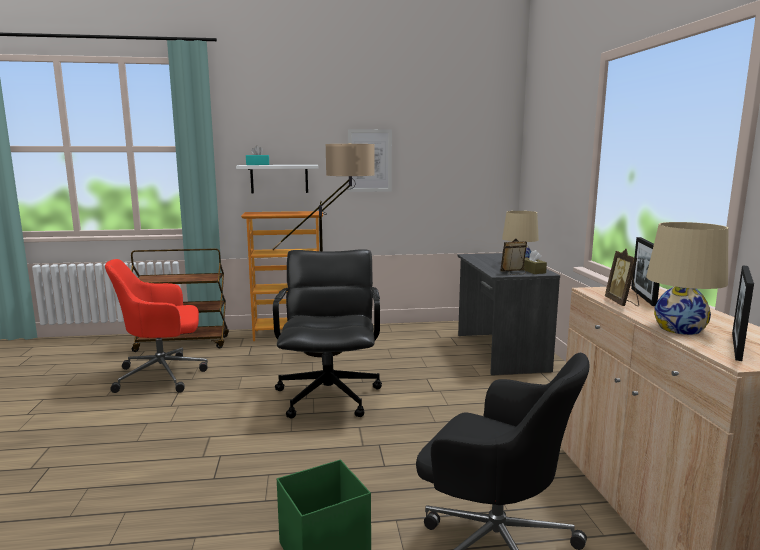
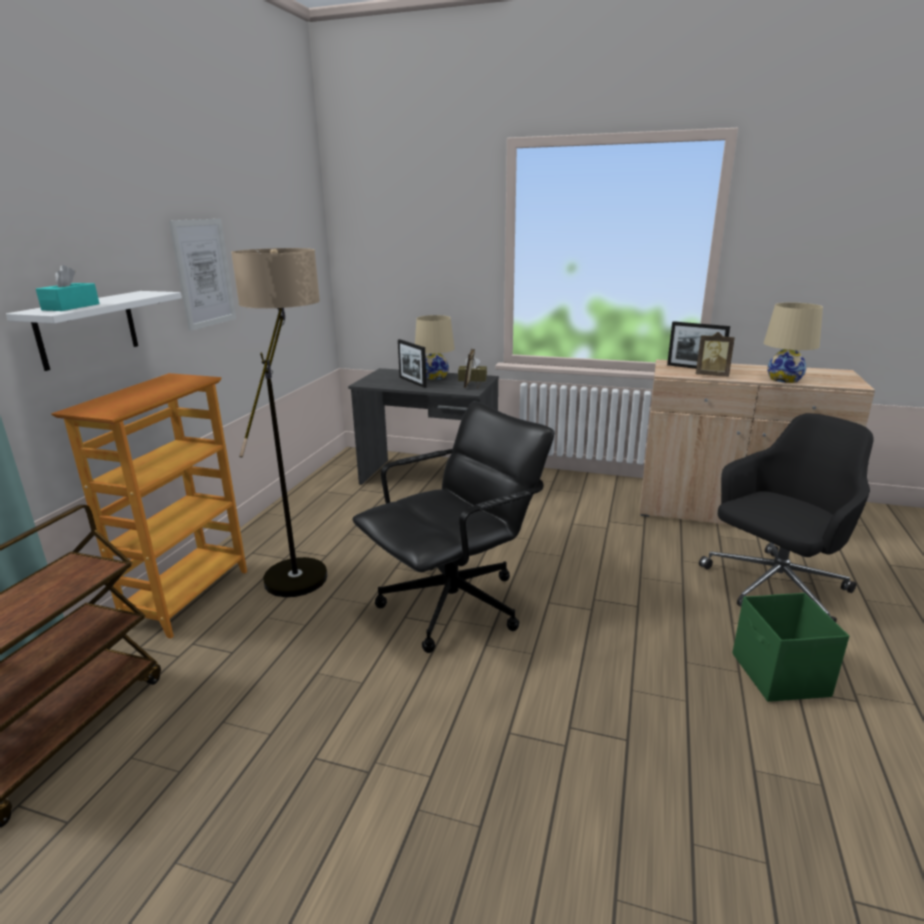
camera: 65 degrees left, 10 degrees up
red office chair [105,259,208,393] -> none
black office chair [273,249,382,418] -> black office chair turned 120 degrees clockwise [352,401,554,653]
picture frame [732,265,754,361] -> picture frame moved to [398,339,427,388]

